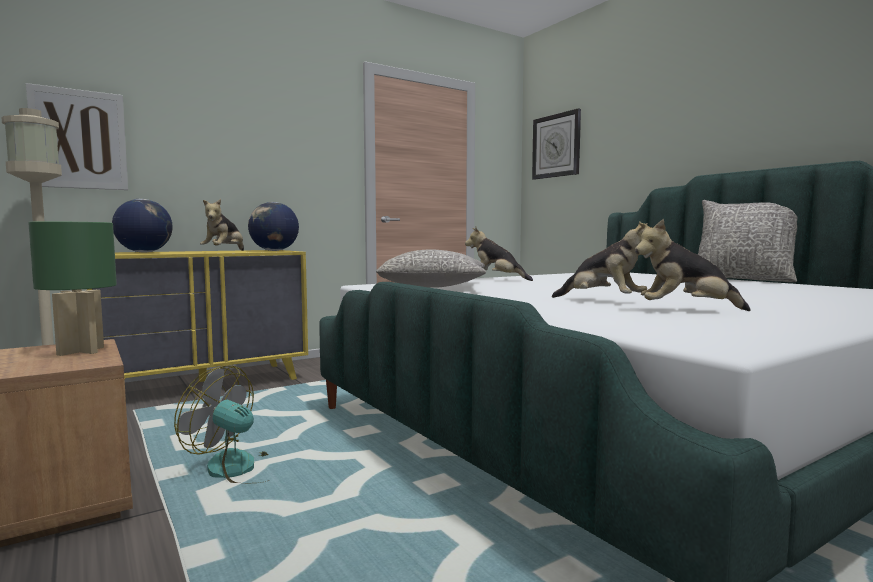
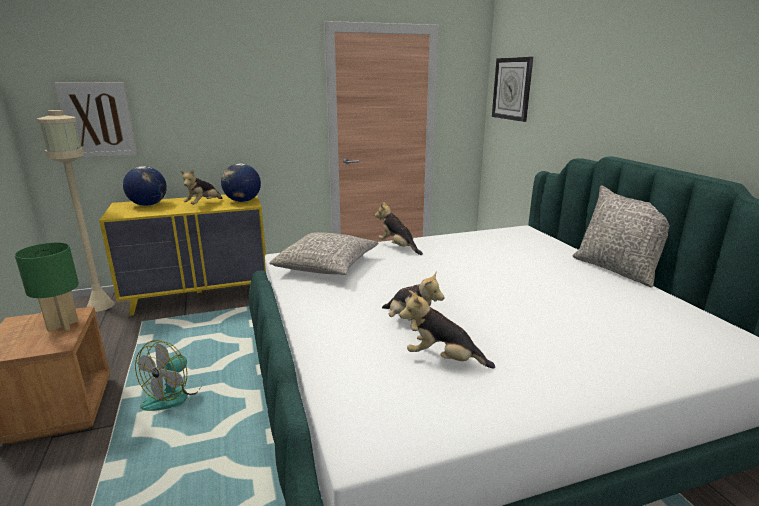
camera: 15 degrees right, 15 degrees up
fan [174,365,269,483] -> fan turned 105 degrees counterclockwise [135,340,202,411]

